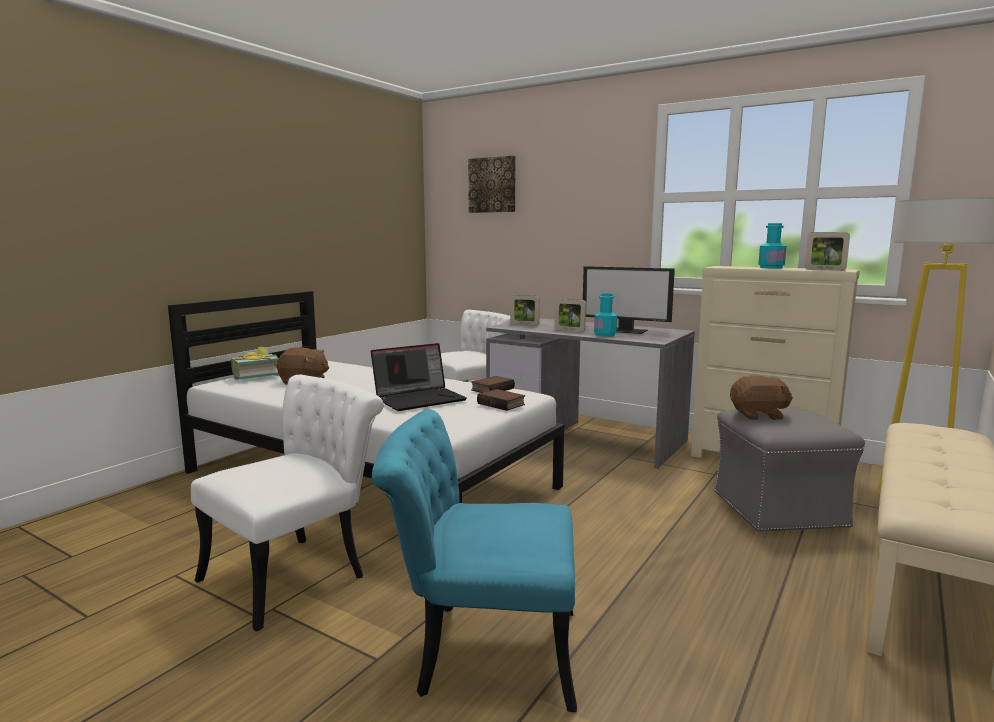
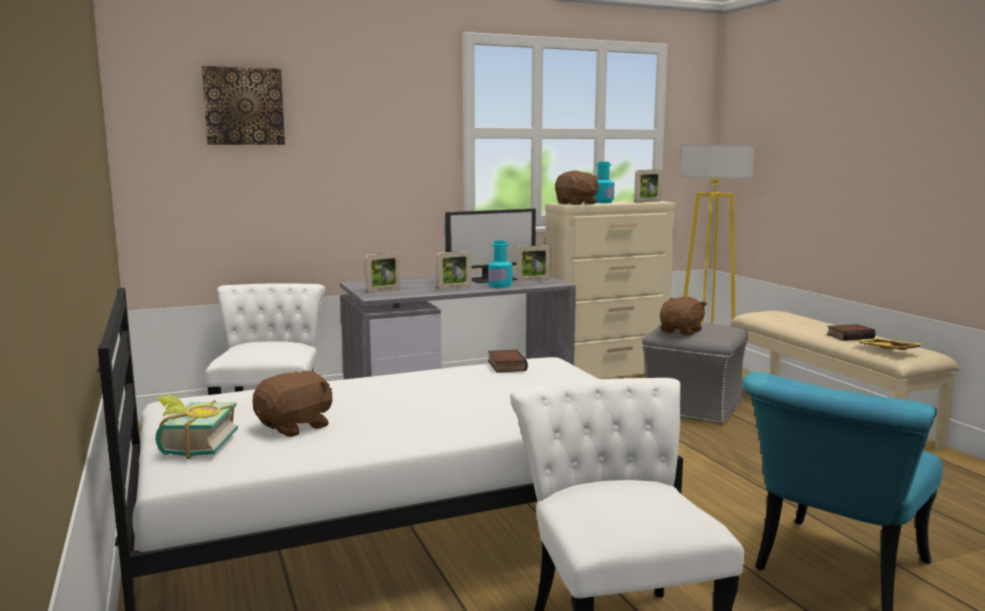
camera: 55 degrees left, 0 degrees up
laptop [371,343,467,411] -> none
book [477,389,525,411] -> book moved to [827,324,875,341]
none -> picture frame [517,245,551,281]
none -> brown plush toy [555,171,600,205]
none -> yellow tray [858,339,922,350]

